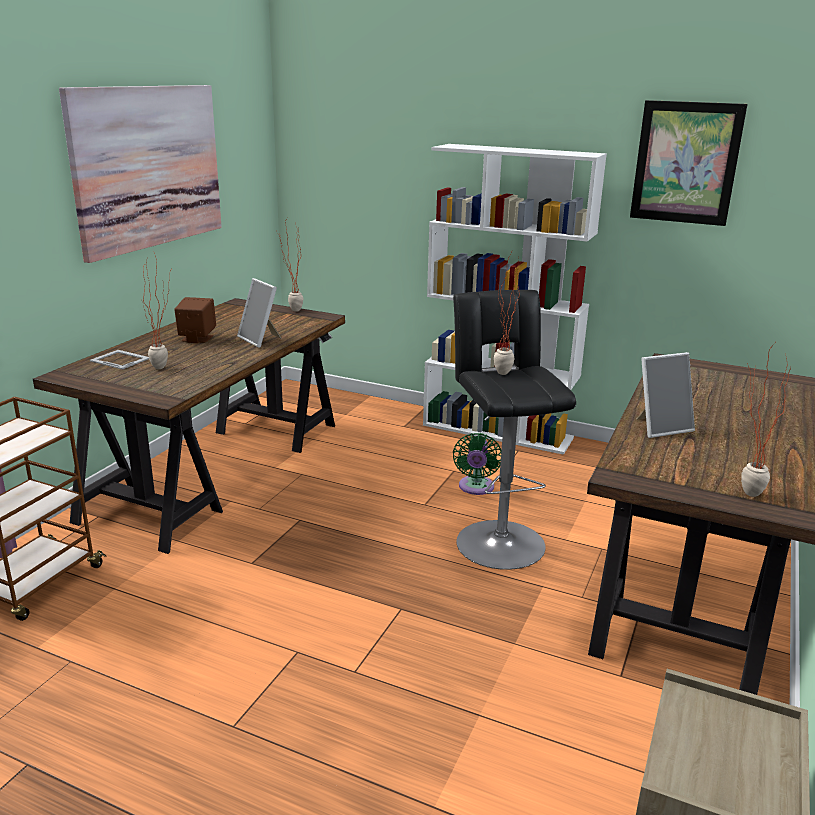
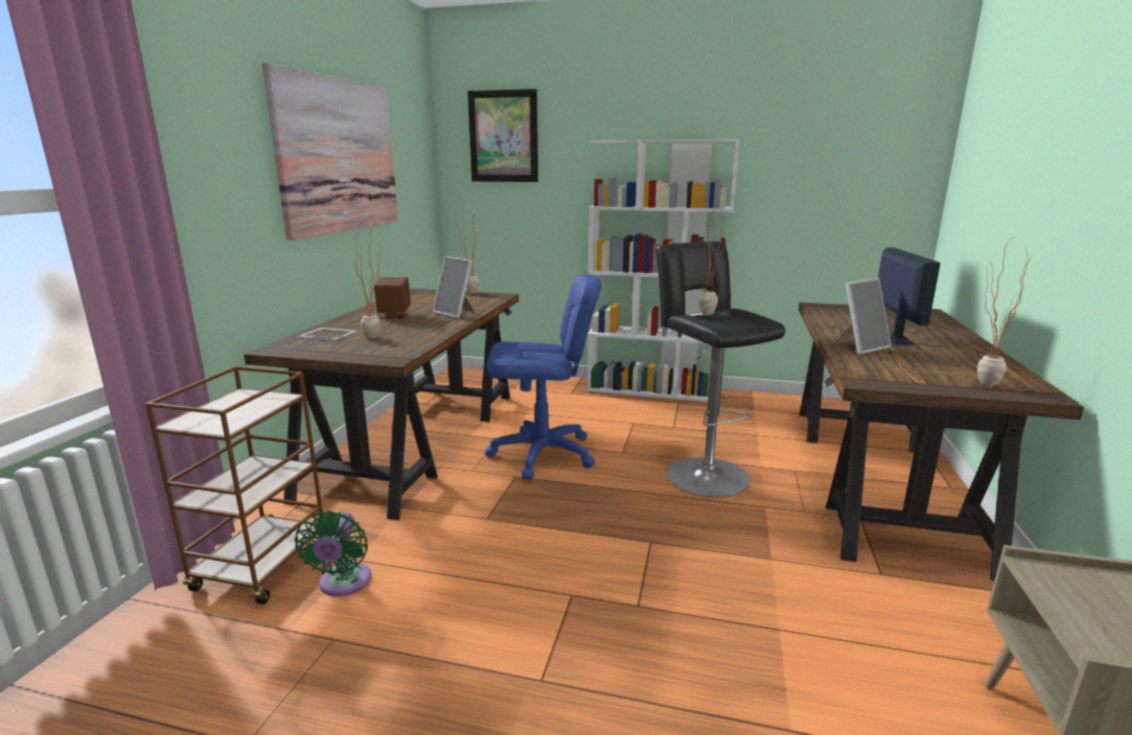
camera: 10 degrees left, 5 degrees down
green fan [453,433,501,495] -> green fan moved to [295,511,371,596]
picture [630,100,748,226] -> picture moved to [468,89,538,182]
none -> blue office chair [485,274,601,480]
none -> monitor [878,247,941,346]

